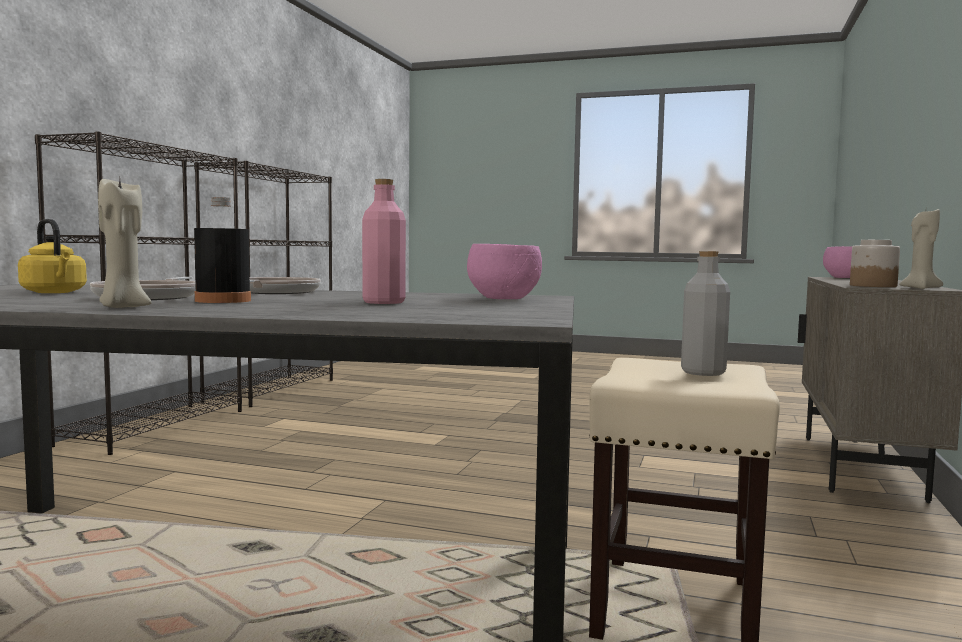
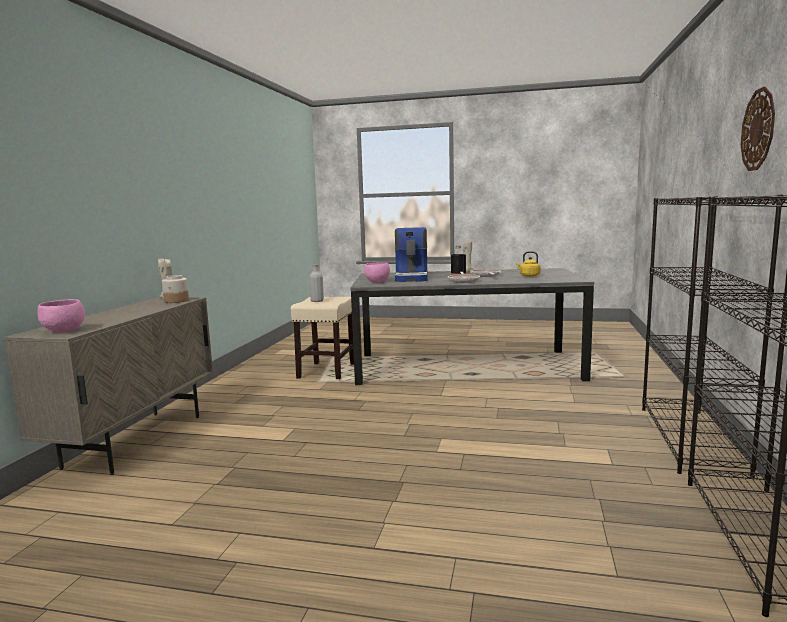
camera: 175 degrees right, 5 degrees up
pink bottle [362,179,406,304] -> coffee machine [395,227,428,282]
none -> wall clock [741,86,775,171]

